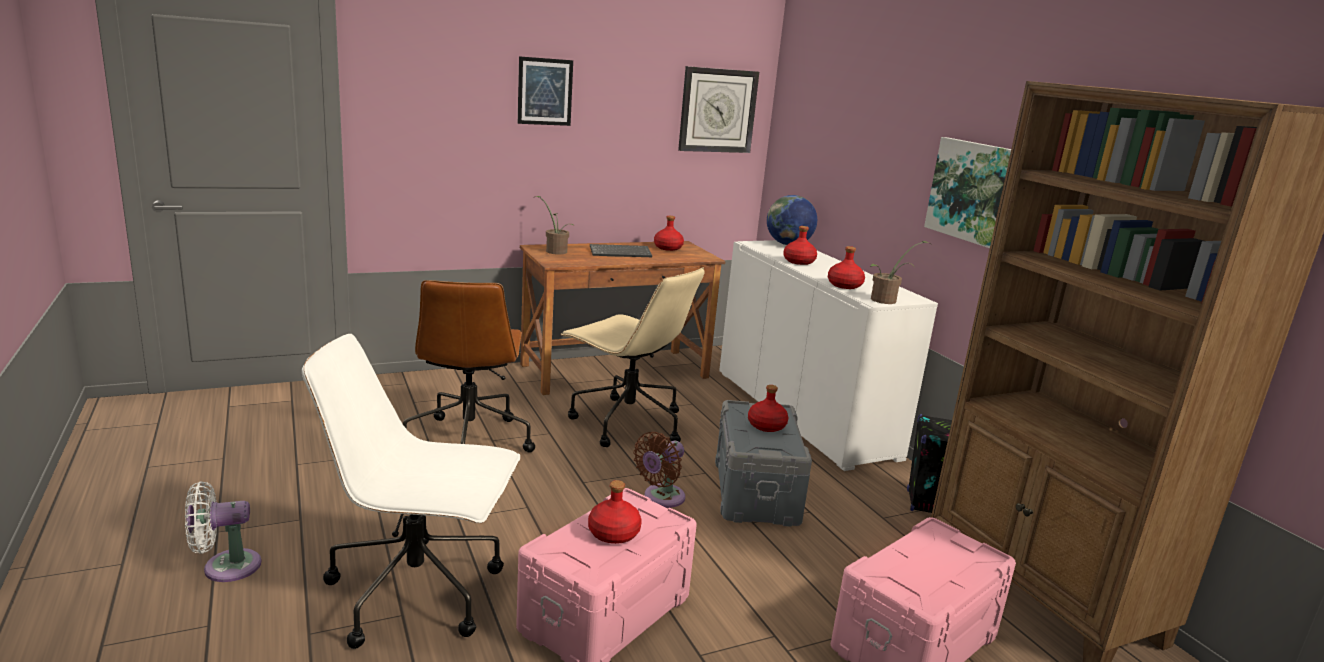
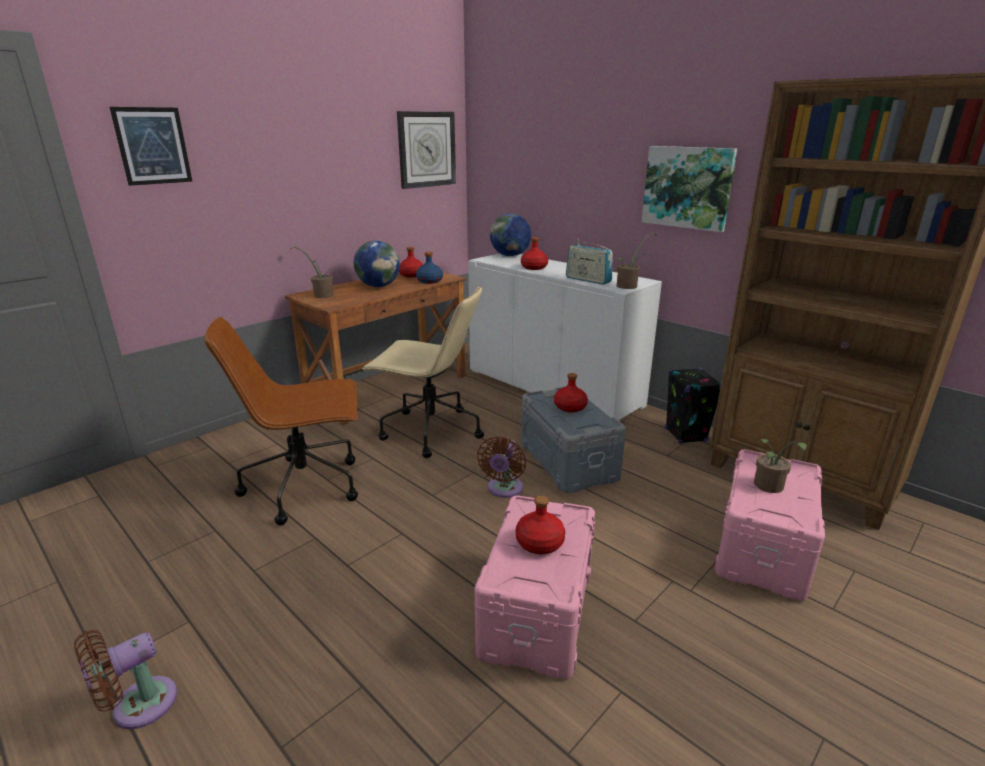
camera: 20 degrees left, 5 degrees up
white fan [185,481,261,582] -> brown fan [74,630,177,729]
white office chair [302,334,521,649] -> none
brown office chair [403,280,535,453] -> brown office chair turned 105 degrees clockwise [204,317,358,525]
picture [518,56,573,126] -> picture moved to [110,107,192,186]
keyboard [590,244,652,257] -> globe [354,241,400,287]
red bottle [828,246,865,289] -> radio [566,238,613,285]
none -> blue bottle [416,252,443,284]
none -> potted plant [754,439,807,493]

